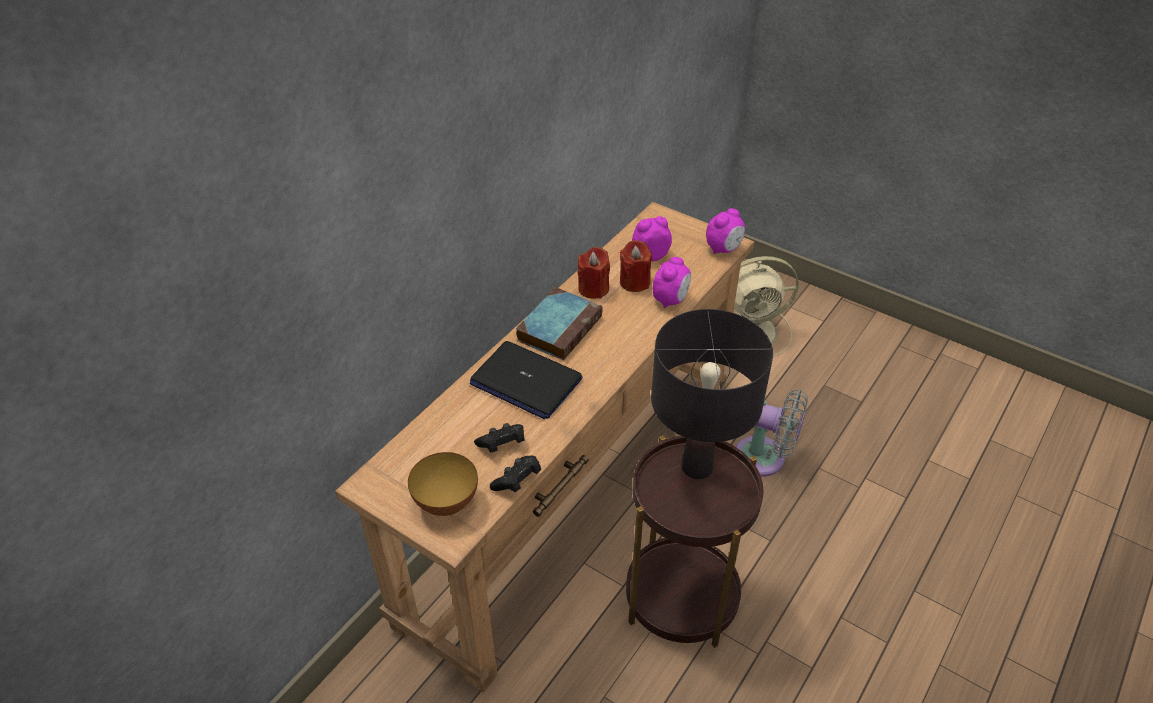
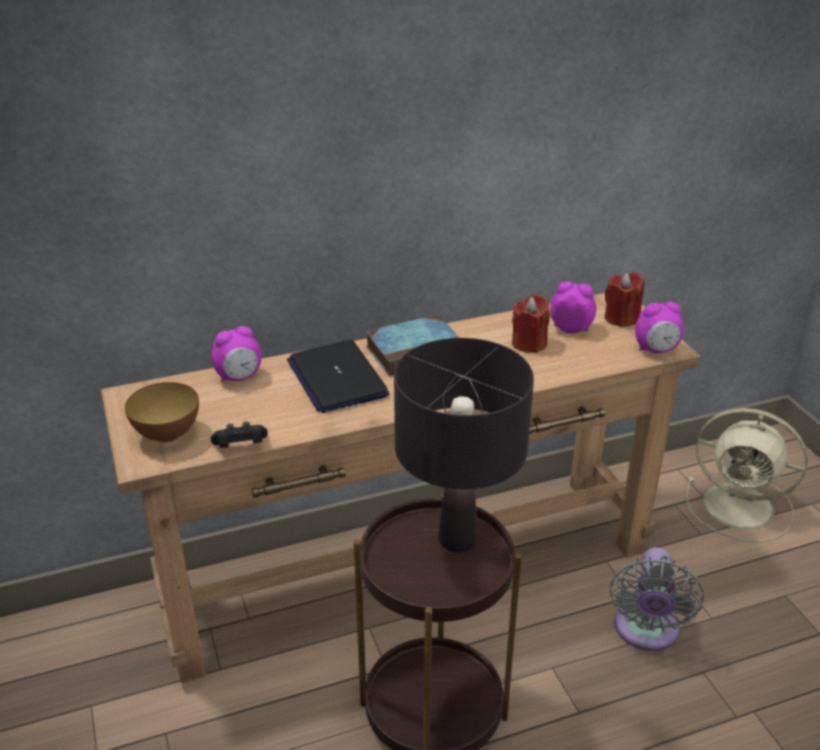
camera: 35 degrees right, 10 degrees down
black game controller [474,423,525,453] -> none
red candle [578,247,610,299] -> red candle moved to [605,272,644,327]
alarm clock [653,257,691,308] -> alarm clock moved to [211,326,262,382]
grey fan [736,390,808,476] -> grey fan turned 45 degrees clockwise [610,547,704,651]

